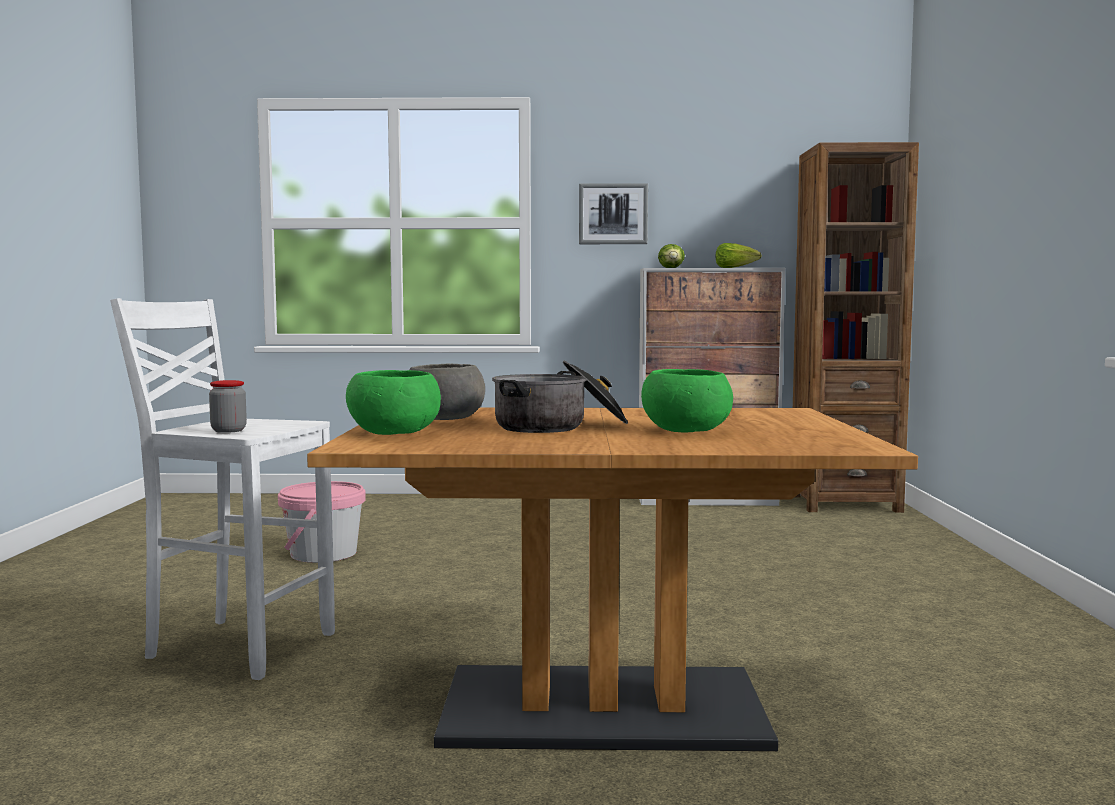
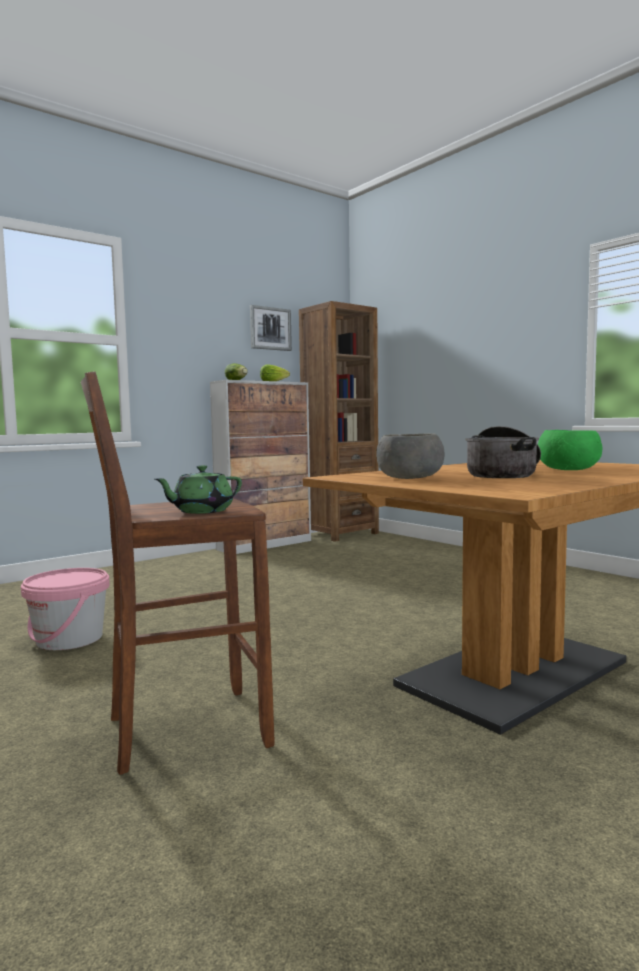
camera: 40 degrees left, 0 degrees up
white stool [110,298,335,680] -> brown stool [81,371,274,775]
jar [209,380,247,433] -> green teapot [155,465,242,514]
green bowl [346,370,441,435] -> none
picture [579,183,648,244] -> picture moved to [250,305,292,351]

